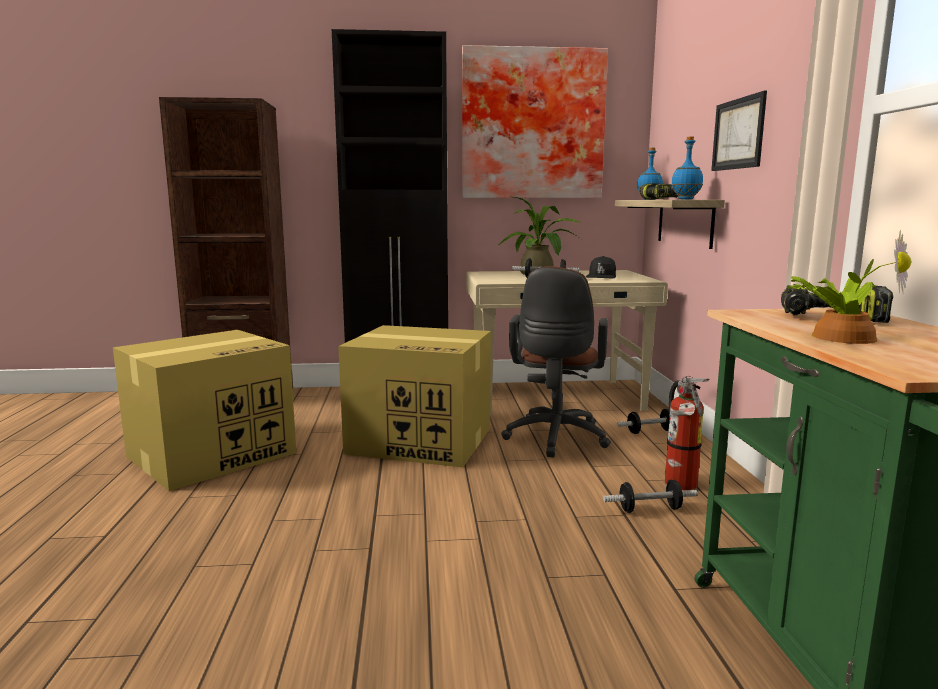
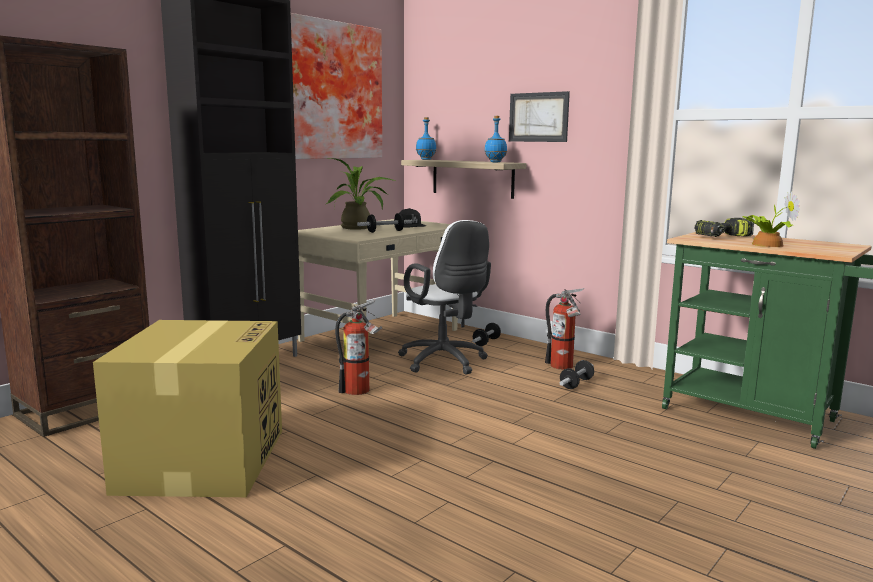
camera: 45 degrees left, 0 degrees up
cardboard box [338,325,491,467] -> fire extinguisher [335,299,382,395]
brown office chair [501,266,611,457] -> white office chair [398,220,491,375]
power drill [640,183,678,200] -> none

